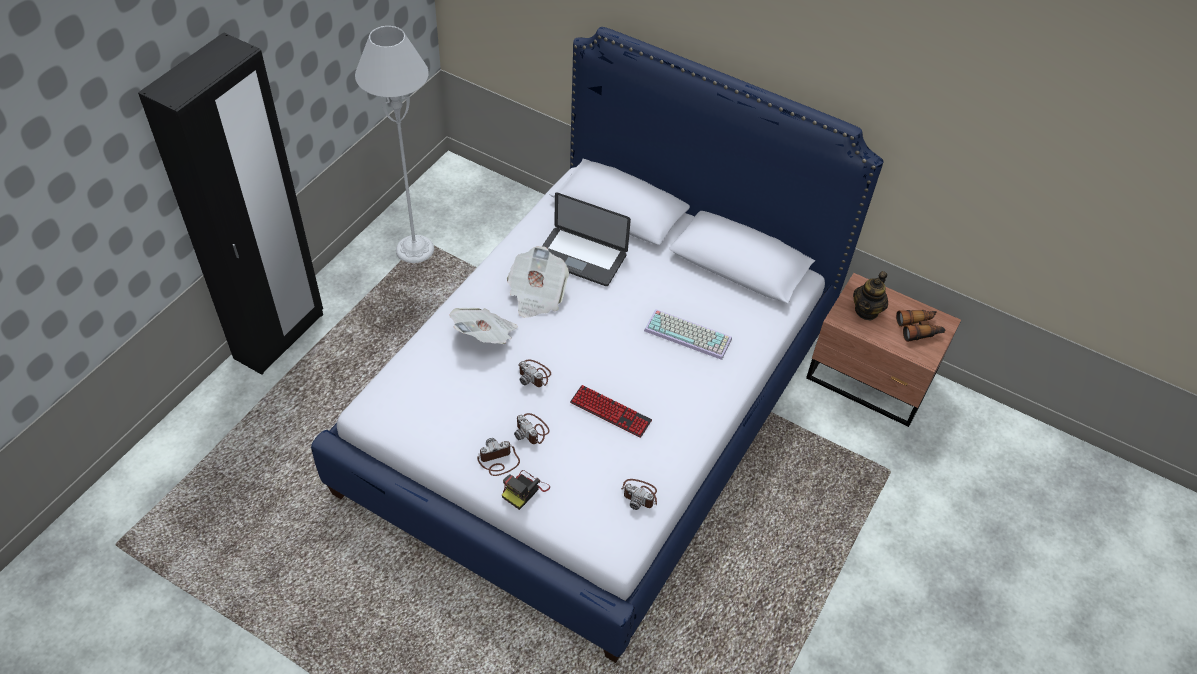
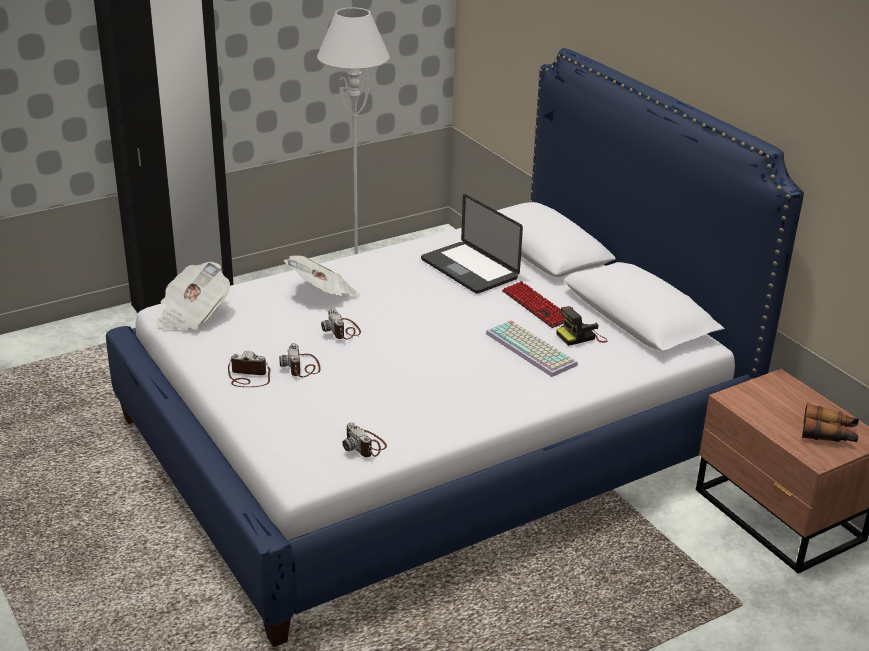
camera: 30 degrees right, 20 degrees down
camera [502,470,550,510] -> camera moved to [556,306,608,346]
newspaper [507,246,569,318] -> newspaper moved to [156,262,230,330]
keyboard [570,385,652,438] -> keyboard moved to [502,281,564,328]
teapot [853,271,888,320] -> none

